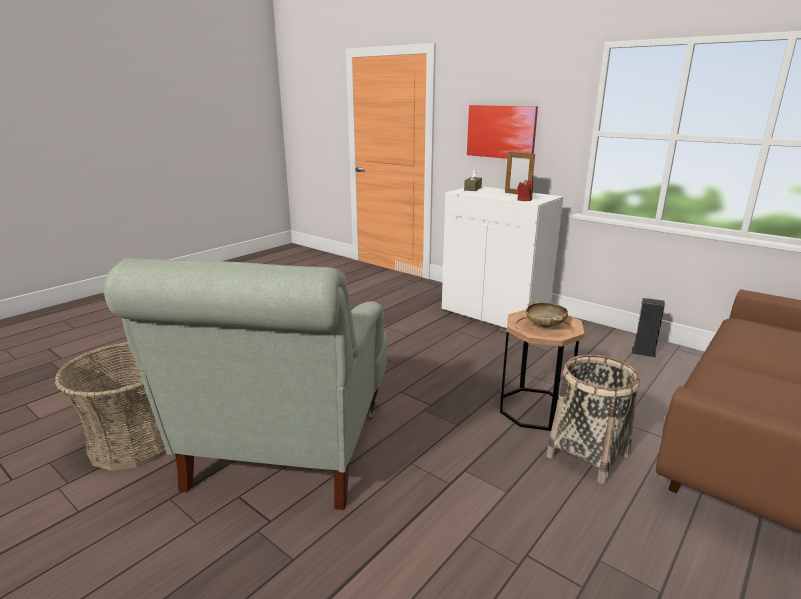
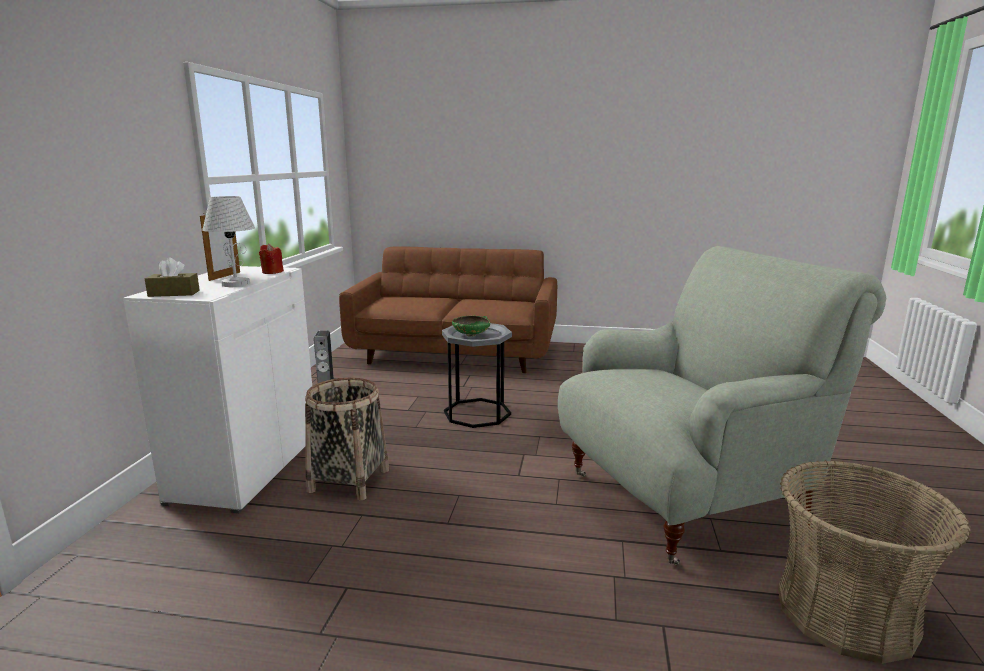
camera: 120 degrees left, 5 degrees down
picture [467,105,538,159] -> none
brown side table [500,310,585,431] -> grey side table [442,323,512,428]
beige bowl [526,301,568,328] -> green bowl [452,316,490,337]
basket [546,354,640,484] -> basket moved to [305,378,389,500]
none -> white table lamp [202,196,255,287]

